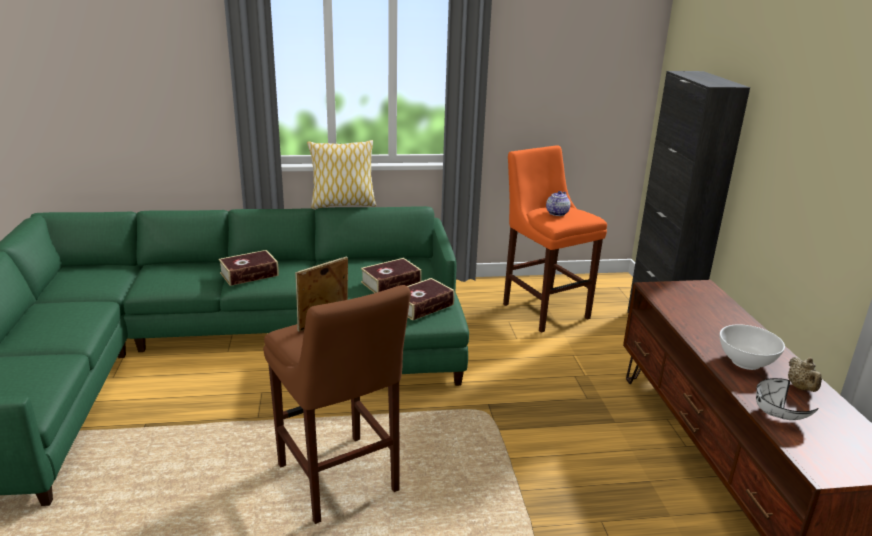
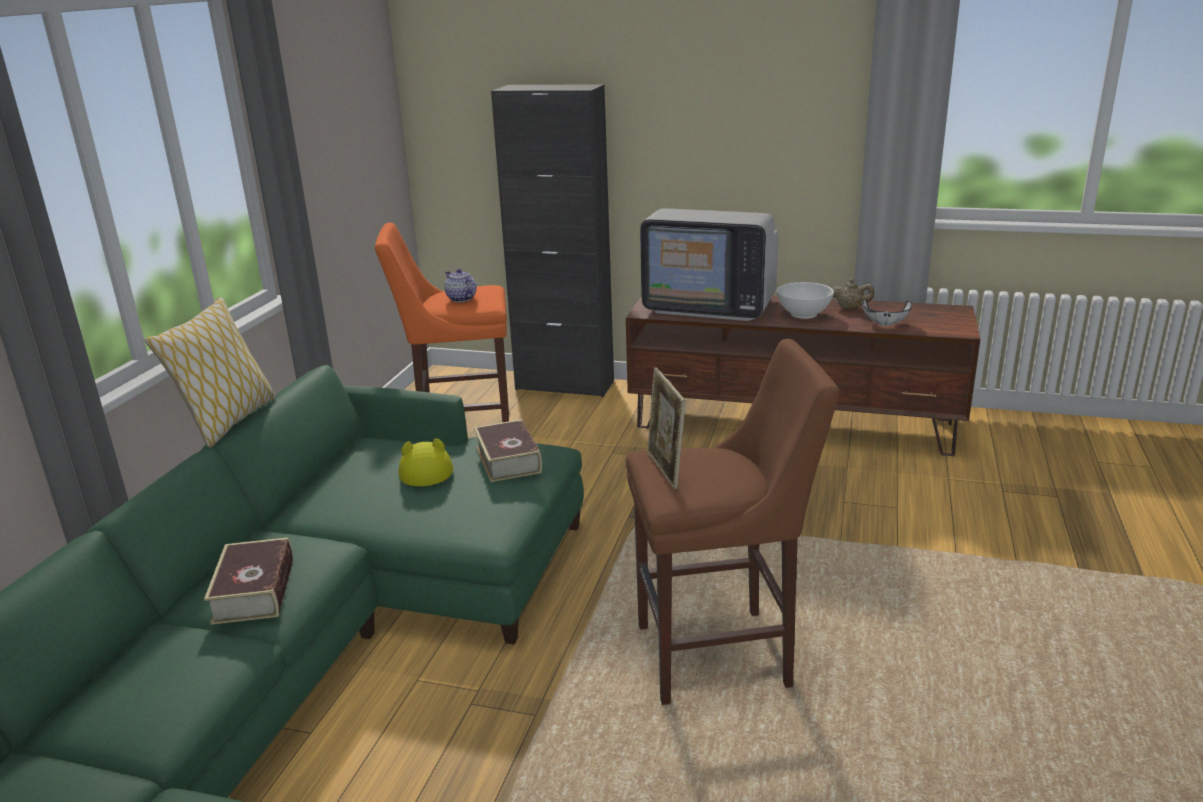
camera: 65 degrees left, 0 degrees up
book [361,258,422,293] -> yellow hat [398,438,453,486]
none -> television [640,208,779,321]

